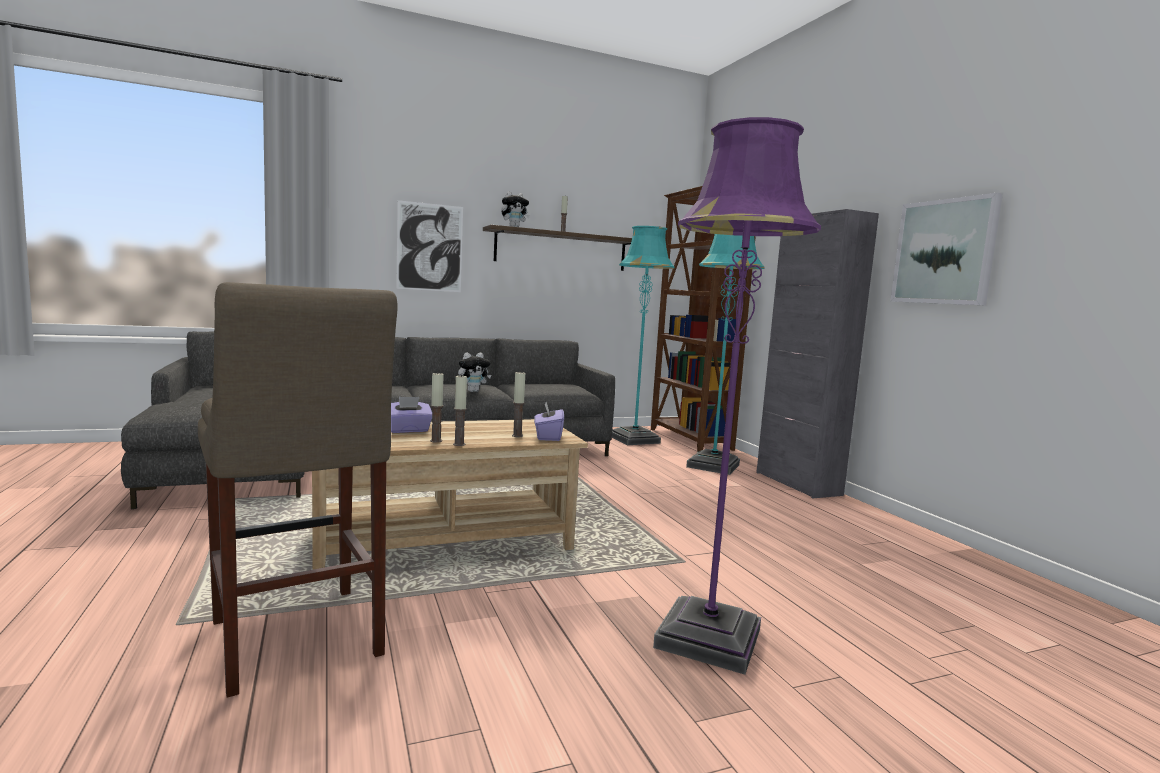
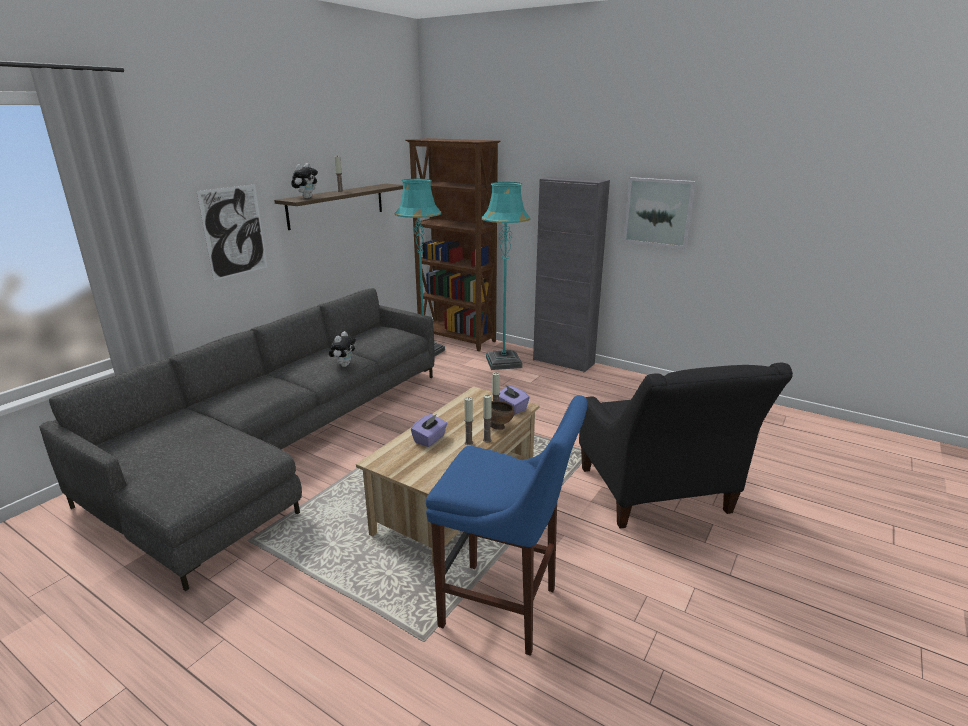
camera: 35 degrees left, 15 degrees up
beige stool [198,282,397,698] -> blue stool [426,395,588,656]
purple floor lamp [653,117,821,675] -> black armchair [579,363,793,529]
none -> brown bowl [490,401,514,430]

